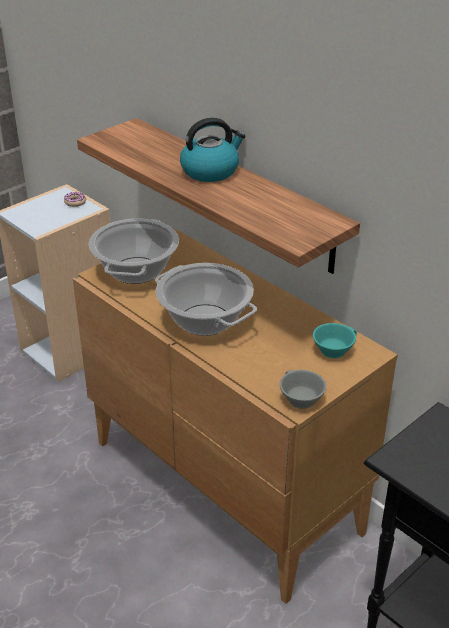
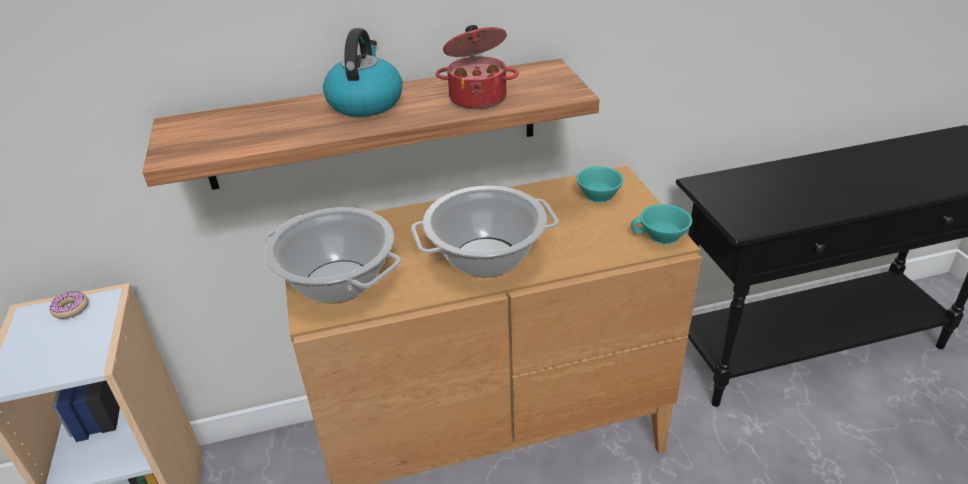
camera: 60 degrees left, 0 degrees up
grey cup [280,370,326,409] -> turquoise cup [631,204,692,244]
none -> cooking pot [436,25,519,109]

